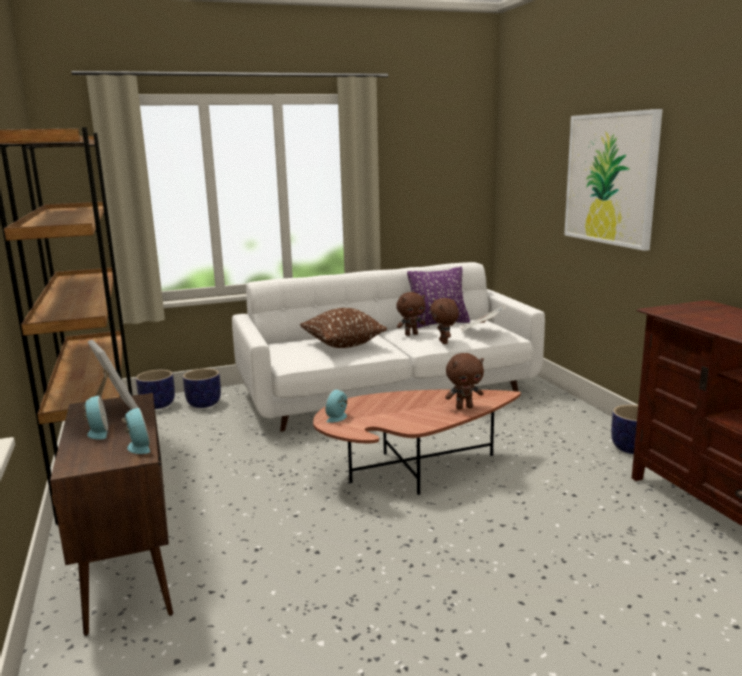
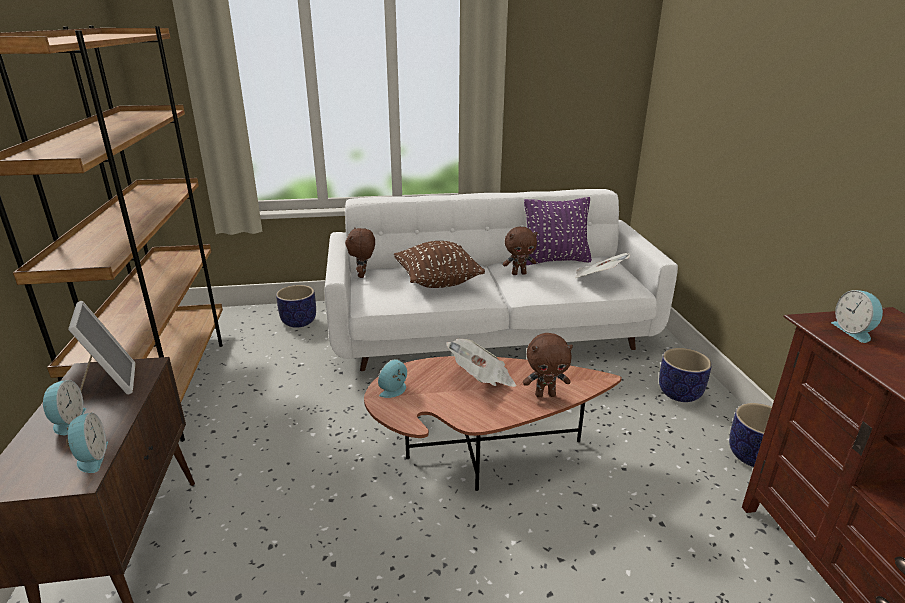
camera: 10 degrees right, 10 degrees up
planter [136,370,175,409] -> planter moved to [659,348,712,402]
brown plush toy [430,298,459,344] -> brown plush toy moved to [345,228,375,278]
picture [564,109,663,251] -> none
none -> newspaper [447,339,517,387]
none -> alarm clock [831,290,883,343]

